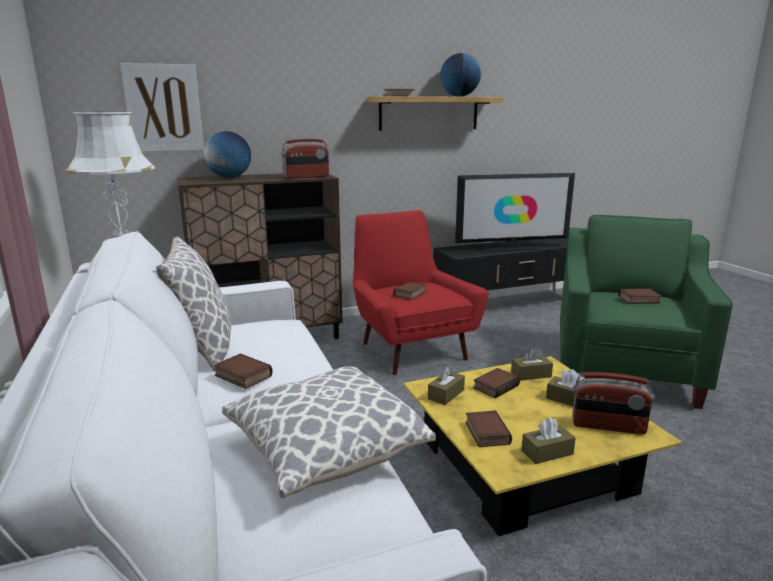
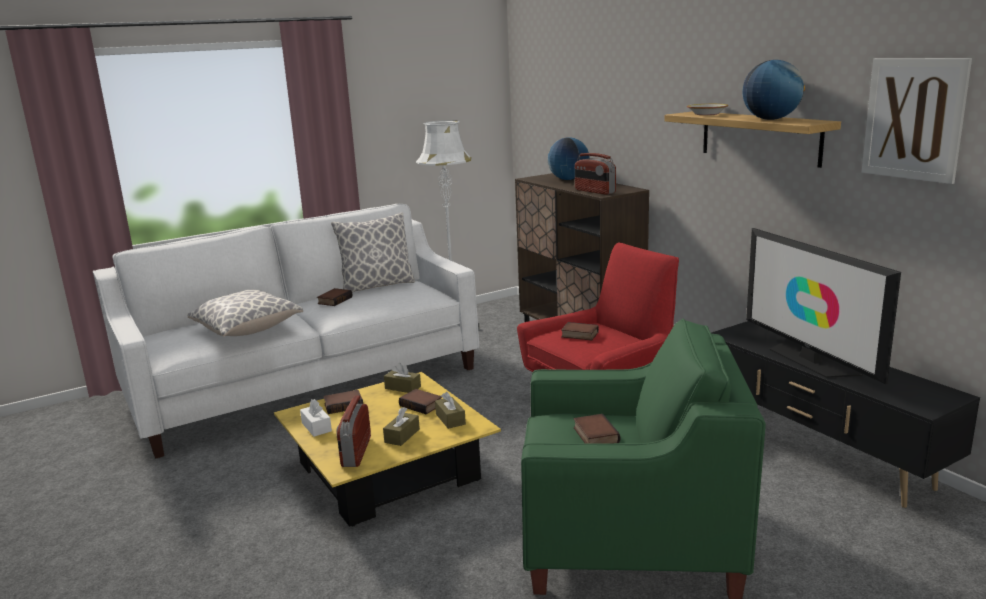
camera: 80 degrees right, 0 degrees up
picture [120,63,204,152] -> picture moved to [862,58,972,184]
brown tissue box [521,417,576,464] -> white tissue box [300,399,332,437]

